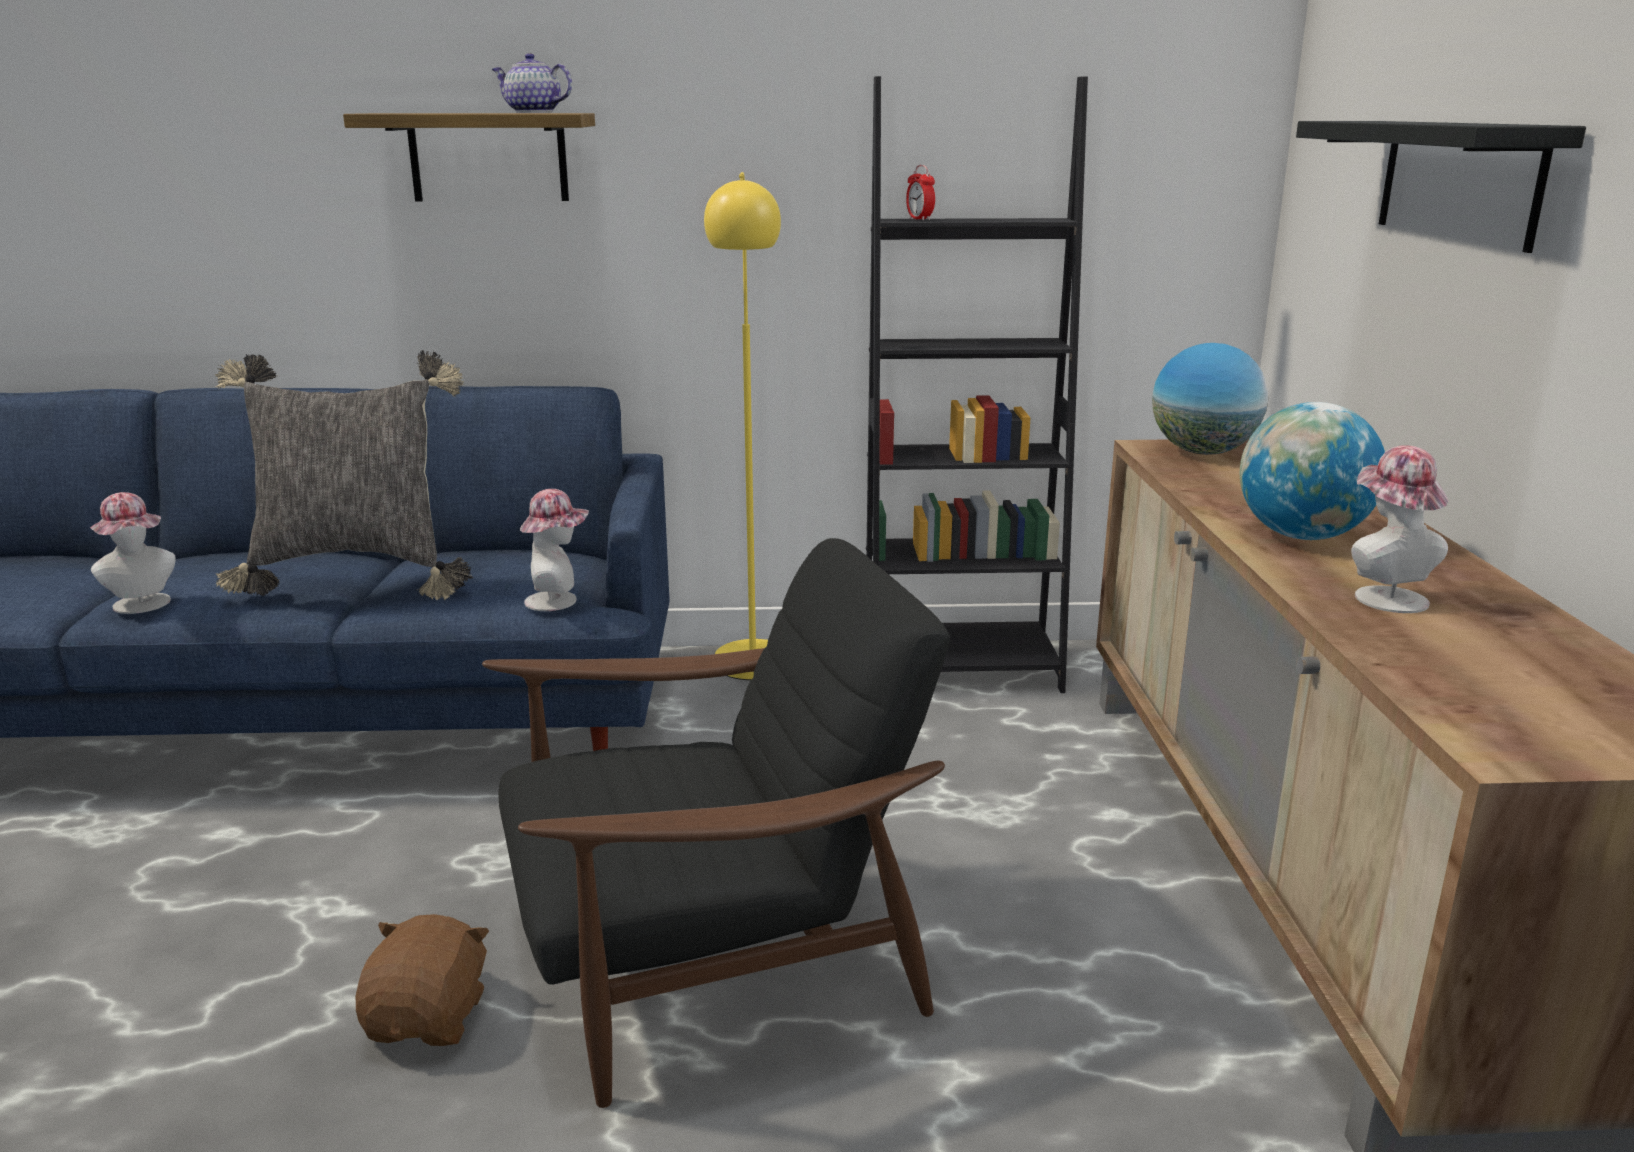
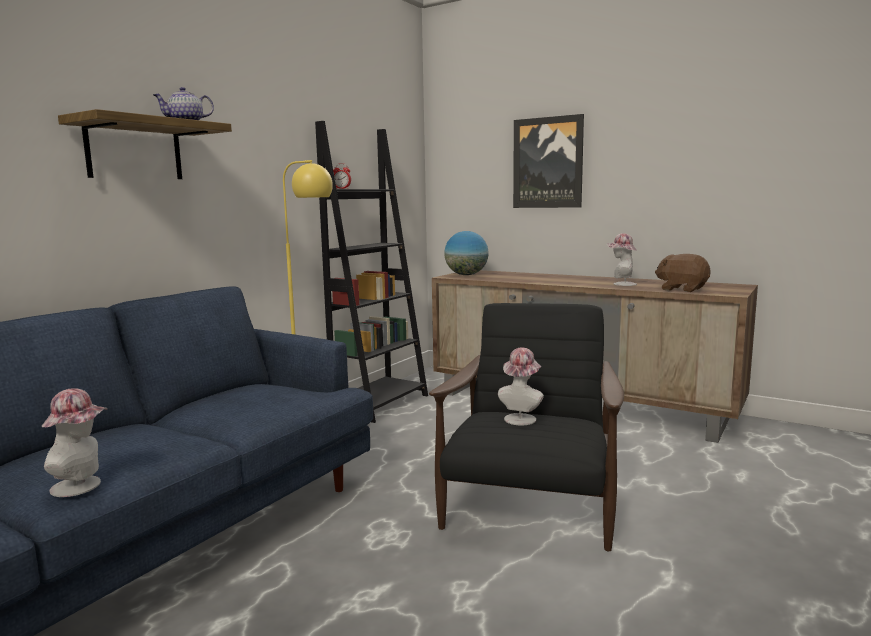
camera: 55 degrees left, 10 degrees down
pillow [214,350,473,600] -> none
brown plush toy [356,914,489,1046] -> brown plush toy moved to [655,254,711,292]
hat [520,489,589,611] -> hat moved to [498,348,544,425]
globe [1240,402,1385,540] -> none
black shelf [1296,121,1586,253] -> picture [513,114,584,208]

